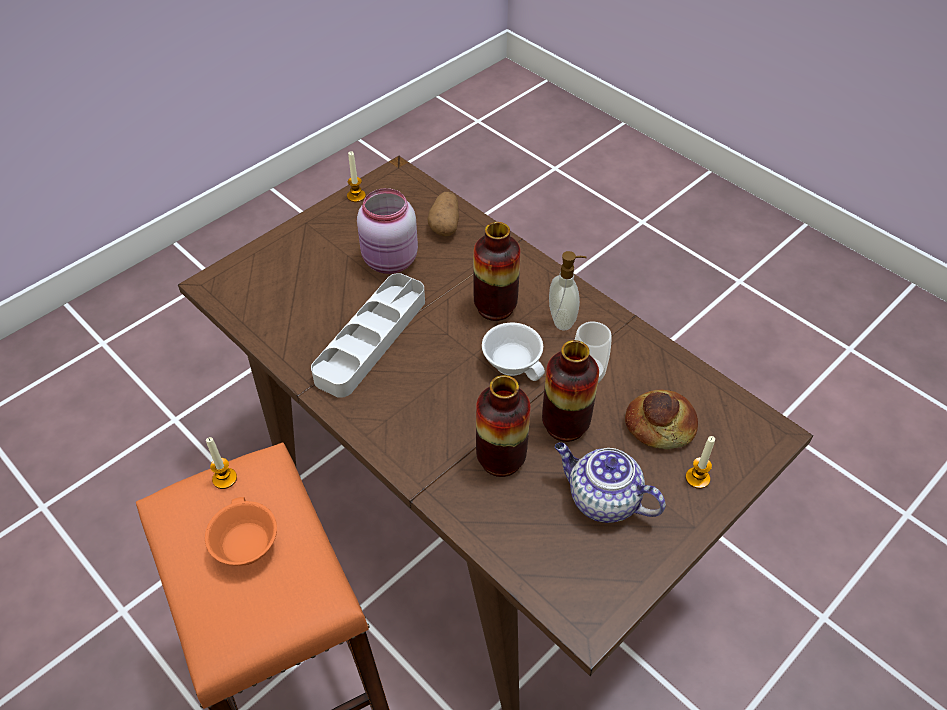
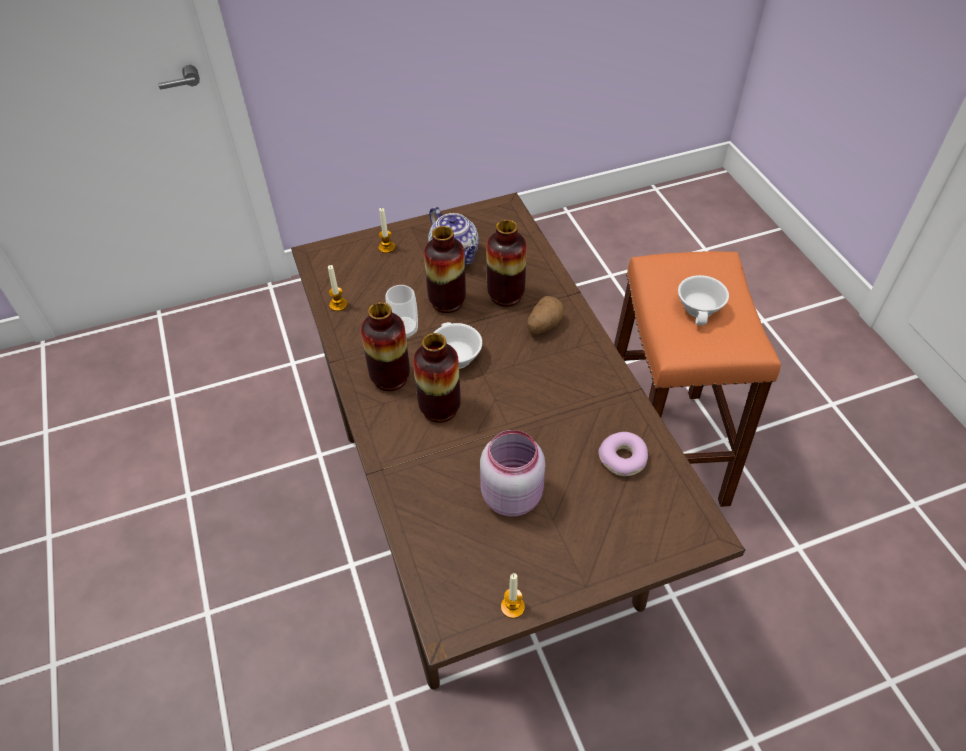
camera: 155 degrees left, 0 degrees up
orange cup [205,497,277,566] -> white cup [678,275,729,325]
candle [206,437,237,489] -> candle moved to [328,265,347,311]
grey tray [311,273,425,398] -> none
potato [427,192,459,236] -> potato moved to [527,296,564,334]
soap dispenser [549,251,587,330] -> vase [361,302,410,391]
bread [625,389,698,449] -> none
none -> donut [598,432,648,476]

